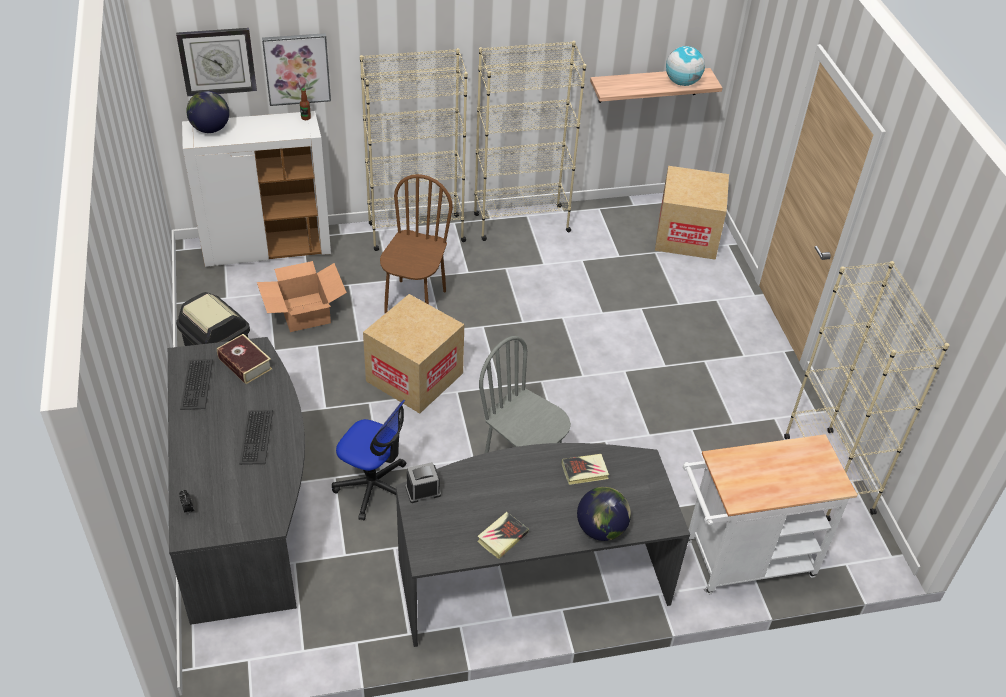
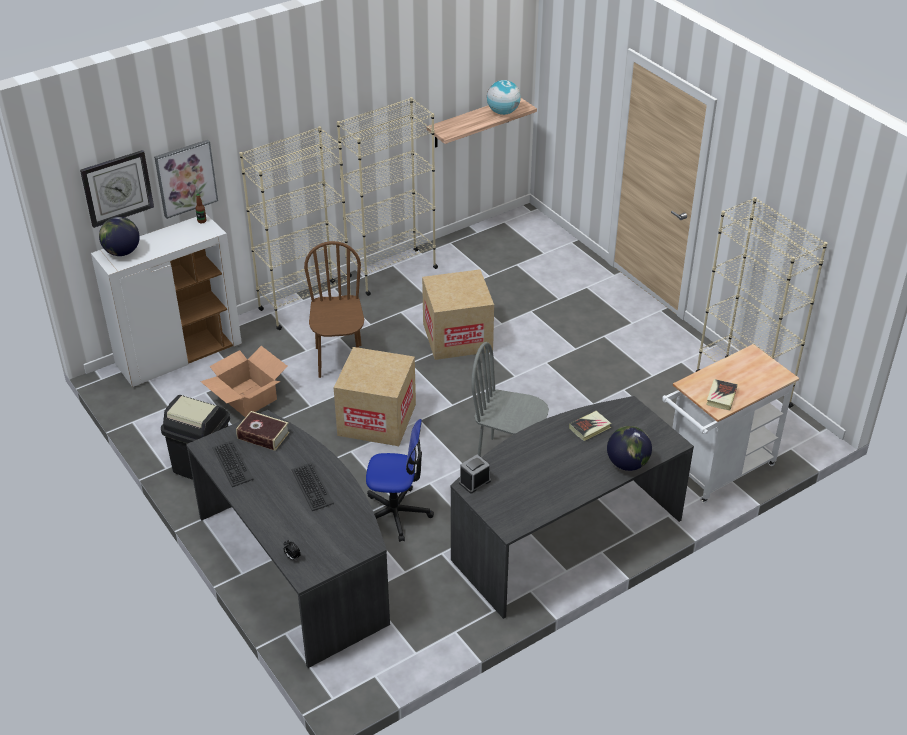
camera: 20 degrees left, 5 degrees down
book [477,512,529,559] -> book moved to [706,379,738,410]
cardboard box [655,166,729,260] -> cardboard box moved to [422,269,494,360]

